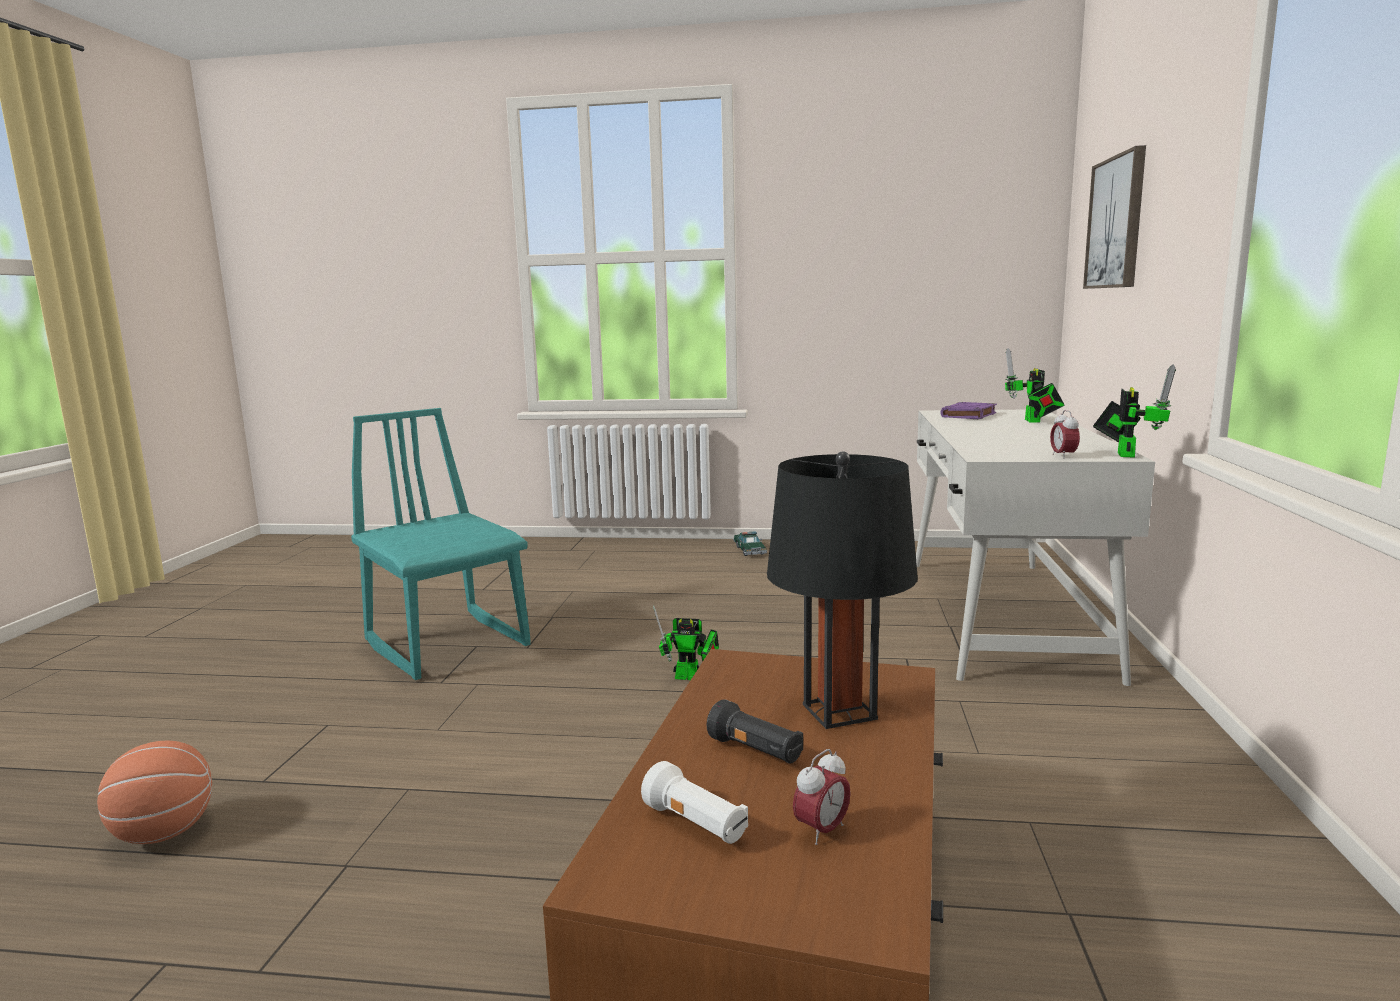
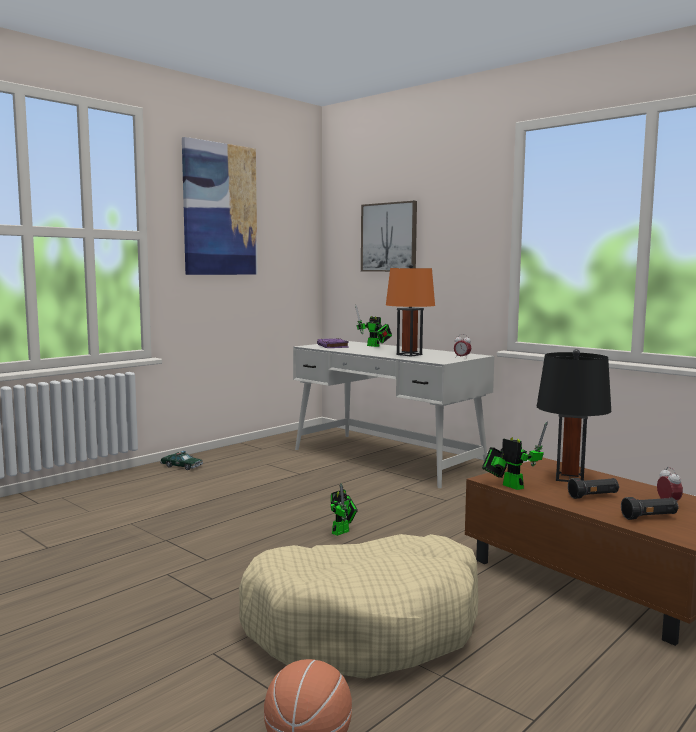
camera: 55 degrees left, 5 degrees down
turquoise chair [351,408,531,680] -> none
white flashlight [641,761,748,844] -> black flashlight [621,497,678,520]
toy robot [1093,364,1176,457] -> toy robot moved to [482,421,548,490]
none -> picture [182,137,258,275]
none -> beige dog bed [239,534,478,679]
none -> orange table lamp [386,264,435,357]

